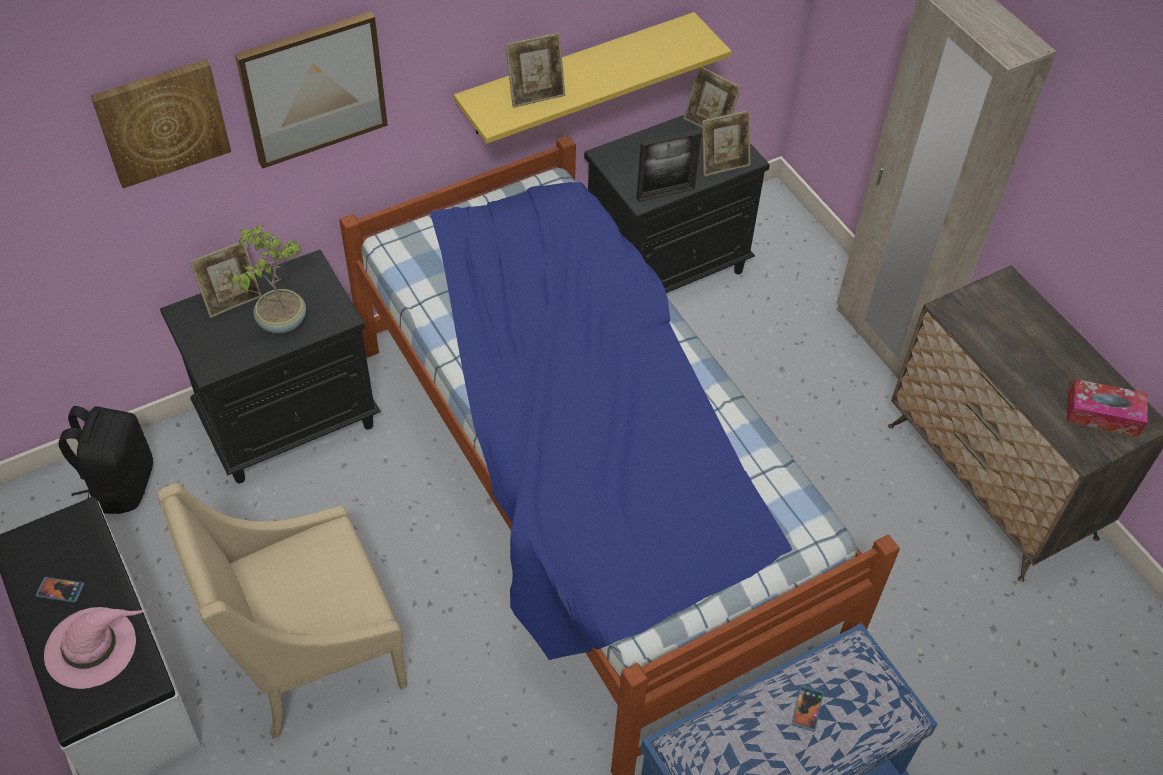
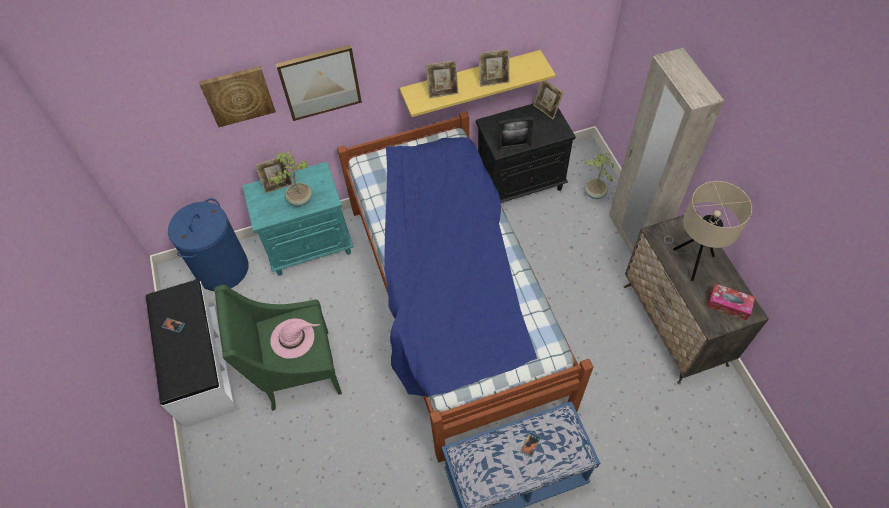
camera: 15 degrees right, 5 degrees up
pink hat [44,607,147,689] -> pink hat moved to [270,318,321,359]
black backpack [59,406,153,514] -> blue laundry basket [168,198,249,291]
beige armchair [157,483,407,739] -> green armchair [214,285,342,411]
black nightstand [160,250,381,483] -> turquoise nightstand [242,162,354,276]
picture frame [702,110,750,177] -> picture frame moved to [479,49,510,87]
none -> potted plant [584,153,614,199]
none -> beige table lamp [664,181,752,281]

